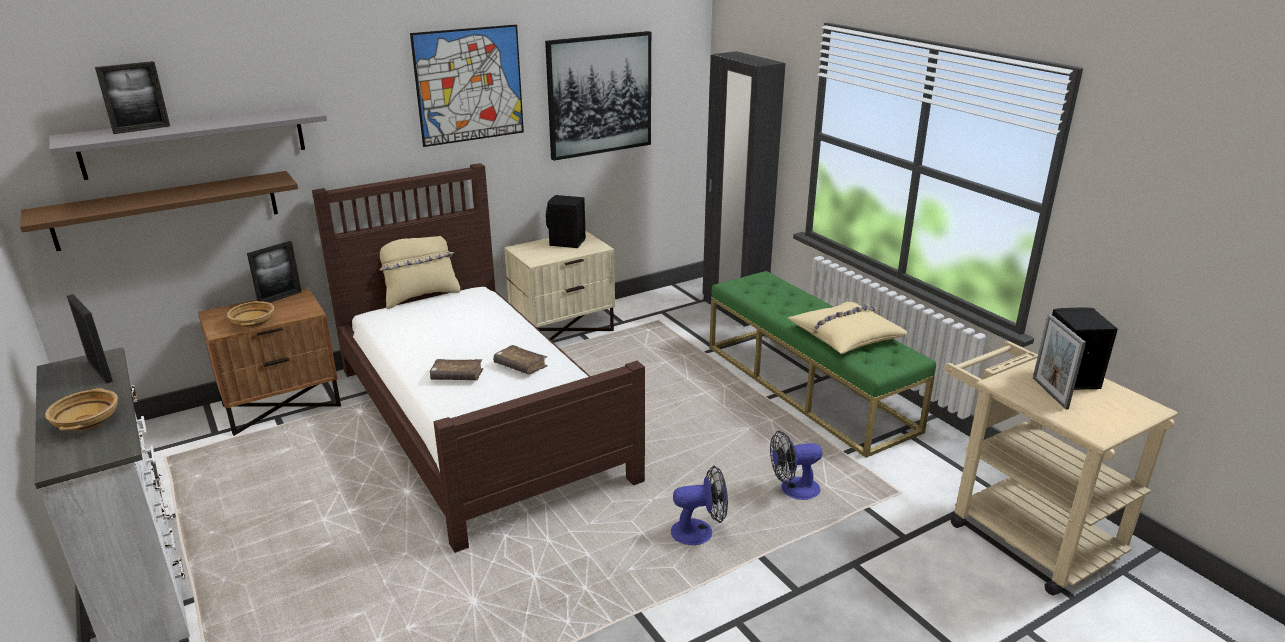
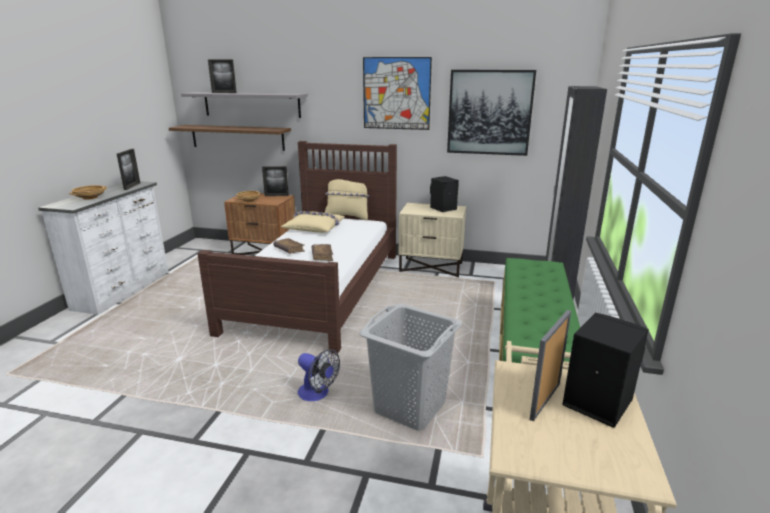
camera: 45 degrees right, 5 degrees down
fan [770,431,822,500] -> grey laundry basket [359,303,462,431]
beige pillow [788,302,908,354] -> beige pillow moved to [281,211,345,233]

